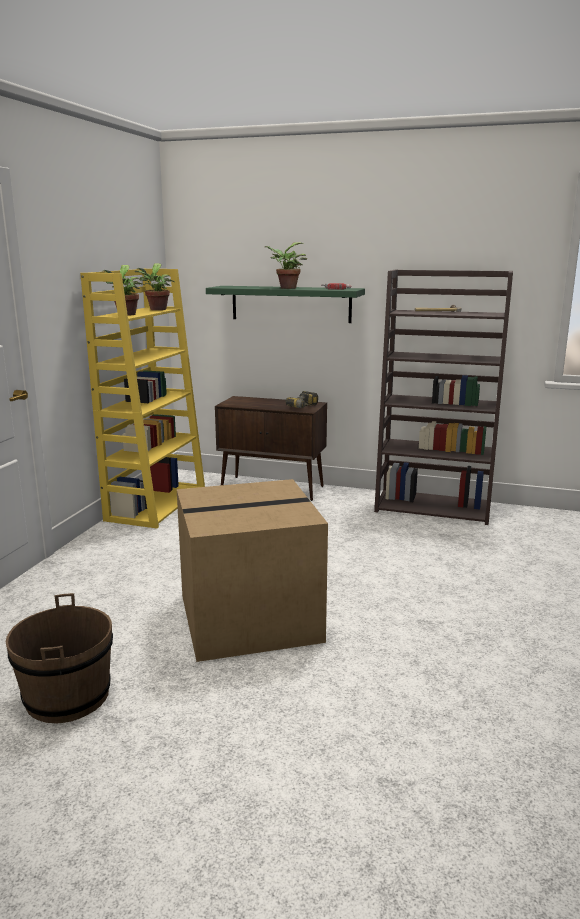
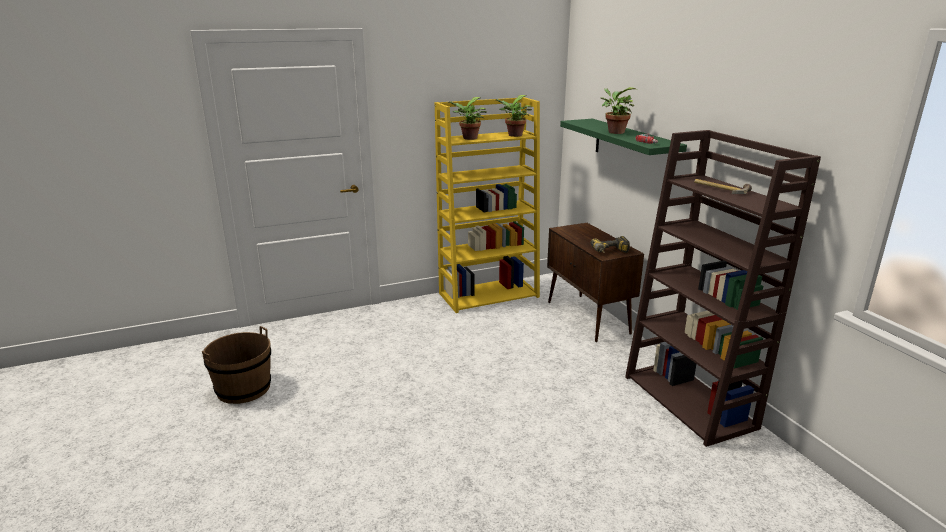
camera: 50 degrees right, 5 degrees up
cardboard box [177,479,328,662] -> none

